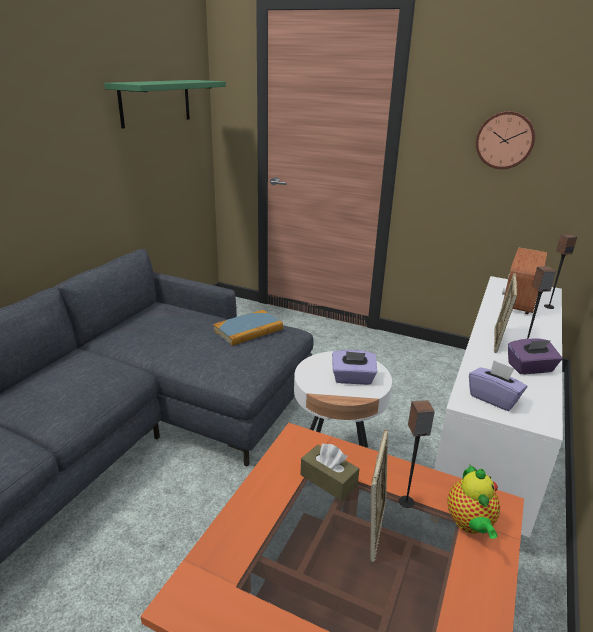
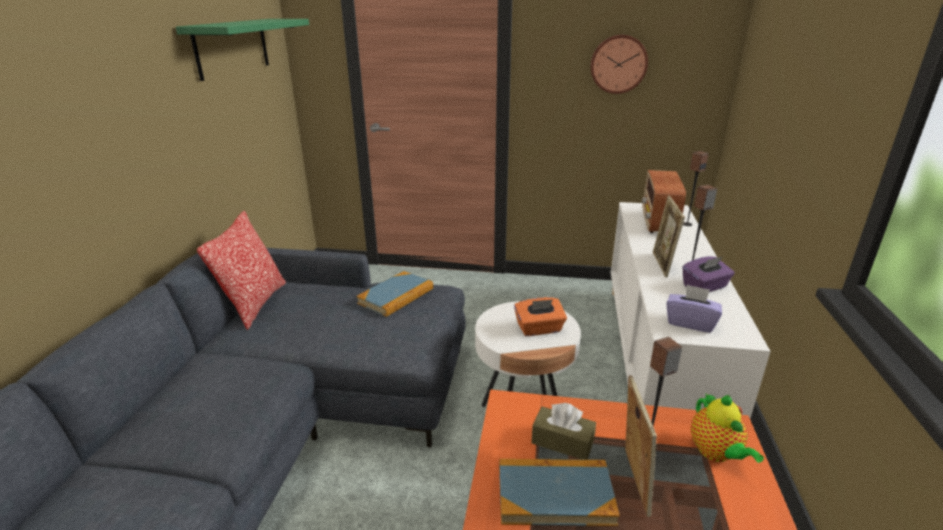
camera: 15 degrees left, 0 degrees up
purple tissue box [332,350,377,385] -> orange tissue box [514,297,567,336]
none -> pillow [197,211,286,330]
none -> book [499,459,620,526]

